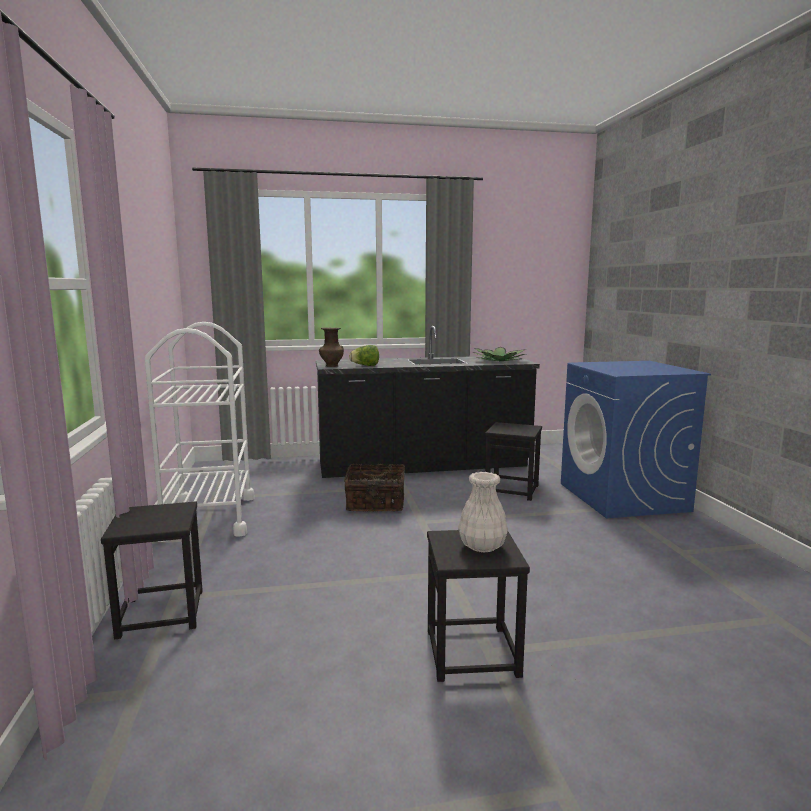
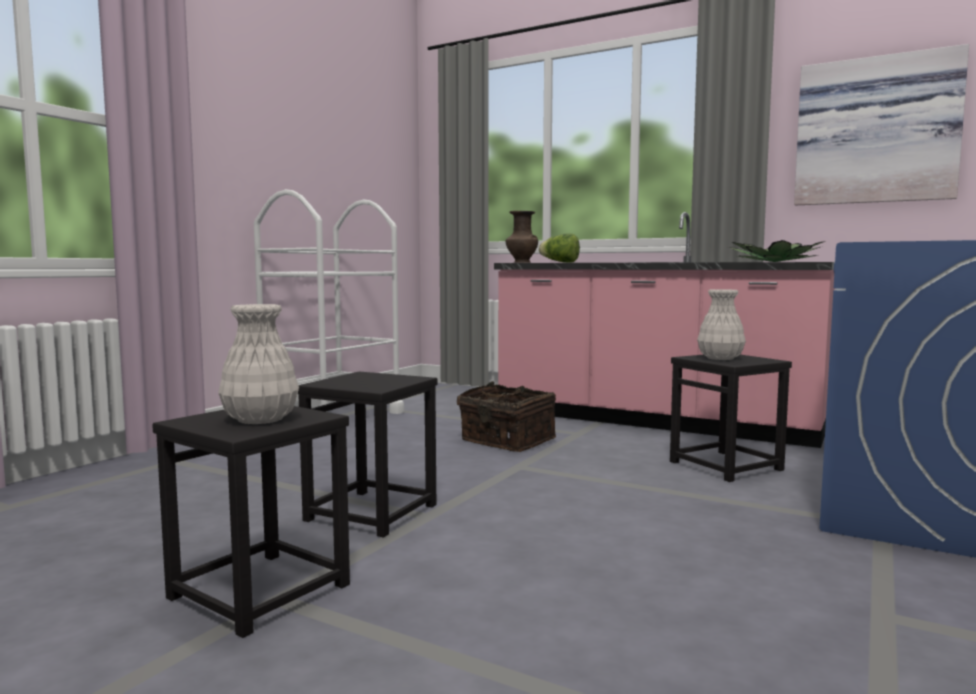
camera: 40 degrees right, 5 degrees down
black stool [101,501,203,639] -> black stool moved to [298,372,438,538]
black counter [316,326,540,478] -> pink counter [494,212,836,448]
none -> white vase [697,289,746,360]
none -> picture [794,44,969,206]

